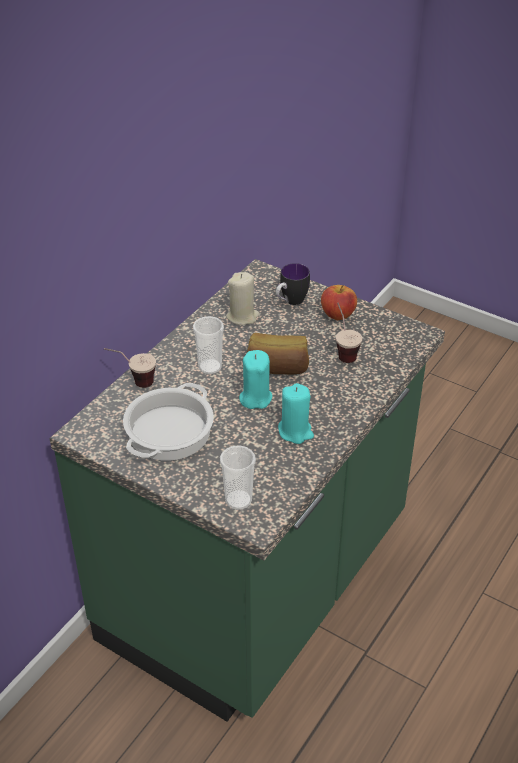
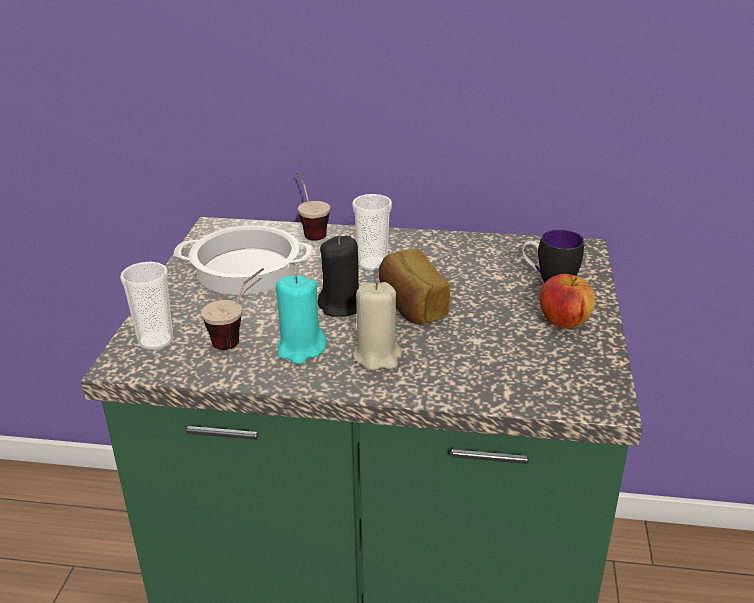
camera: 65 degrees right, 10 degrees down
beige candle [226,272,260,325] -> beige candle moved to [353,282,402,370]
turquoise candle [239,350,272,409] -> black candle [318,236,359,317]
cup [336,303,362,363] -> cup moved to [201,268,264,350]

